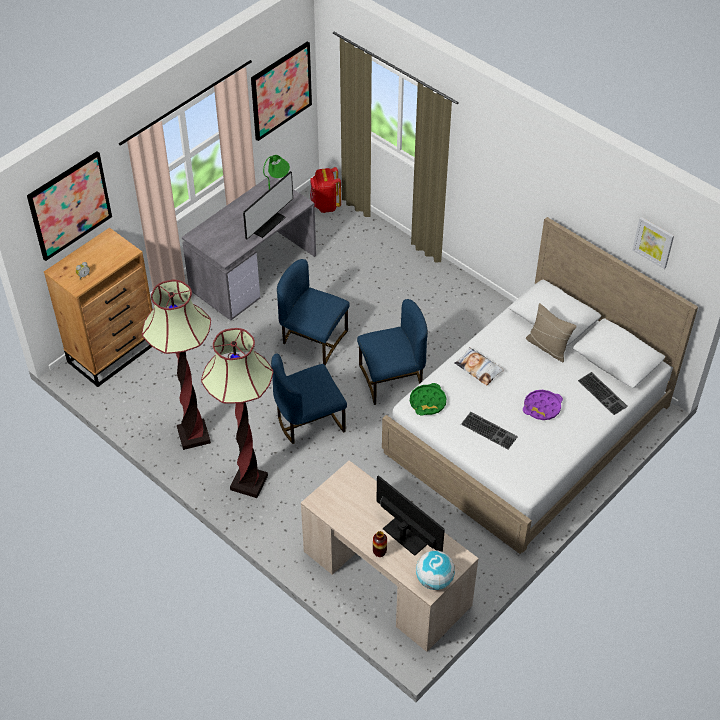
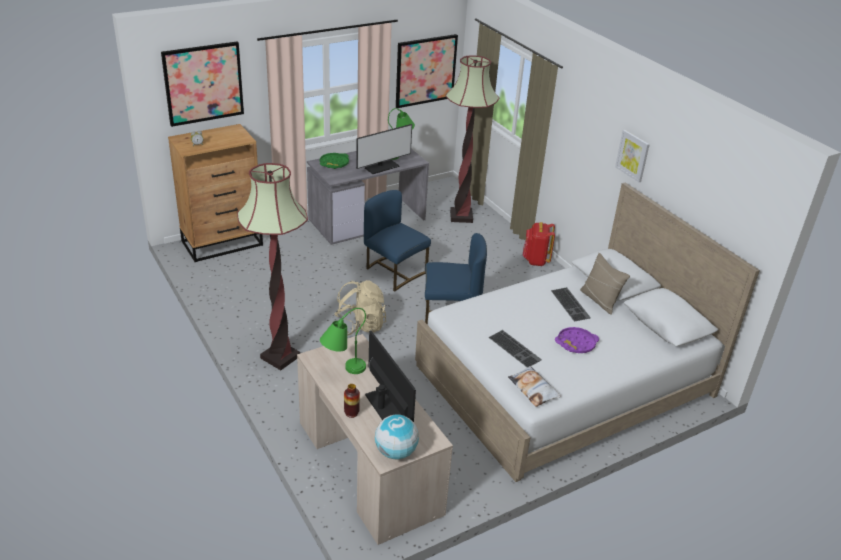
camera: 15 degrees right, 15 degrees down
floor lamp [142,280,211,450] -> floor lamp moved to [445,55,499,223]
blue chair [271,353,347,444] -> beige backpack [334,280,386,336]
red backpack [310,167,341,213] -> red backpack moved to [523,222,555,266]
green tray [410,383,446,416] -> green tray moved to [320,153,349,169]
pillow [455,347,504,385] -> pillow moved to [508,366,560,407]
keyboard [578,372,628,415] -> keyboard moved to [551,287,591,322]
picture [632,217,674,269] -> picture moved to [615,130,650,182]
none -> green table lamp [320,308,366,374]

